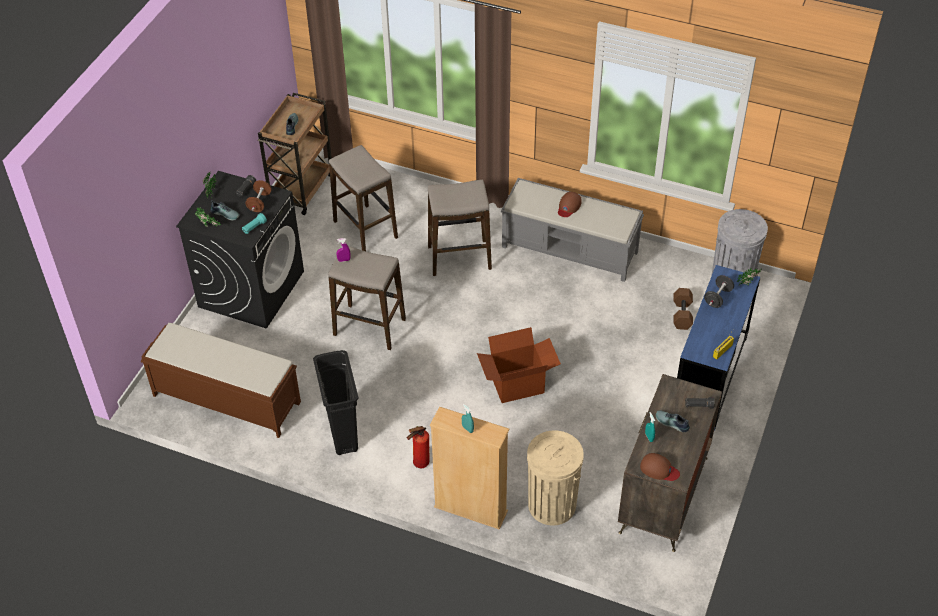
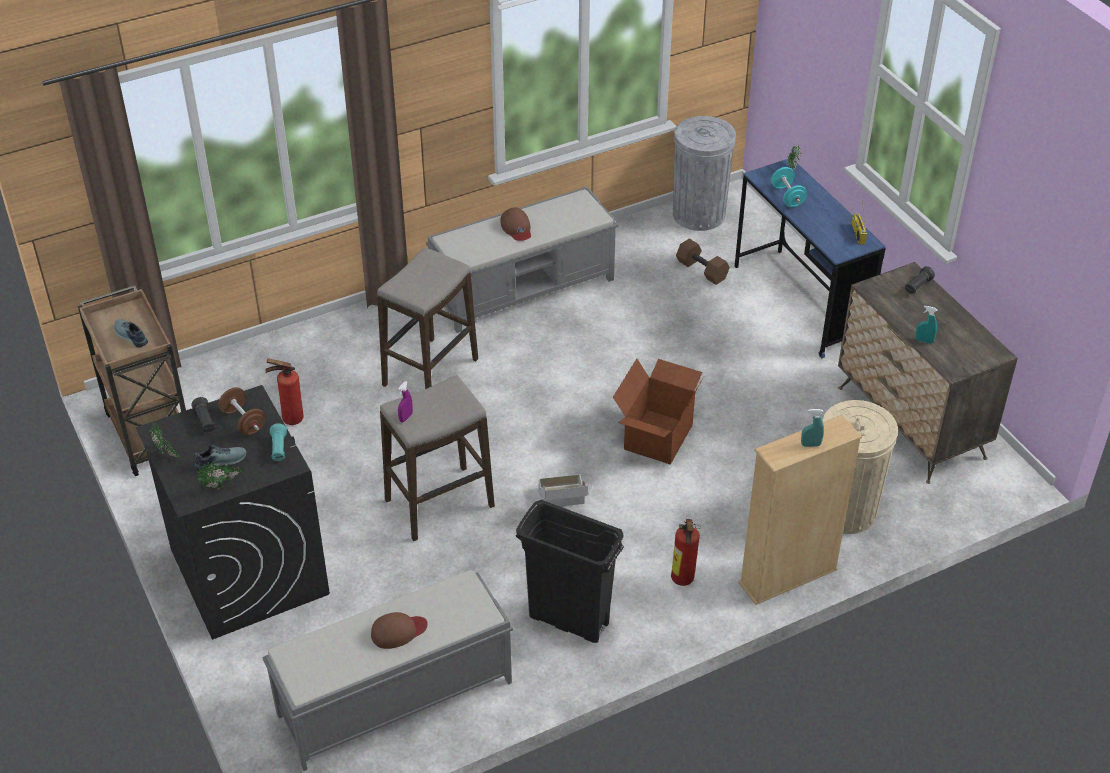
camera: 50 degrees left, 5 degrees down
brown bench [141,323,301,438] -> grey bench [262,570,513,771]
stool [329,145,398,251] -> fire extinguisher [265,358,304,425]
brown cap [640,453,680,481] -> brown cap moved to [371,612,428,649]
shoe [656,411,690,432] -> none
black dumbbell [704,275,734,308] -> turquoise dumbbell [771,167,807,207]
none -> cardboard box [538,474,592,506]

